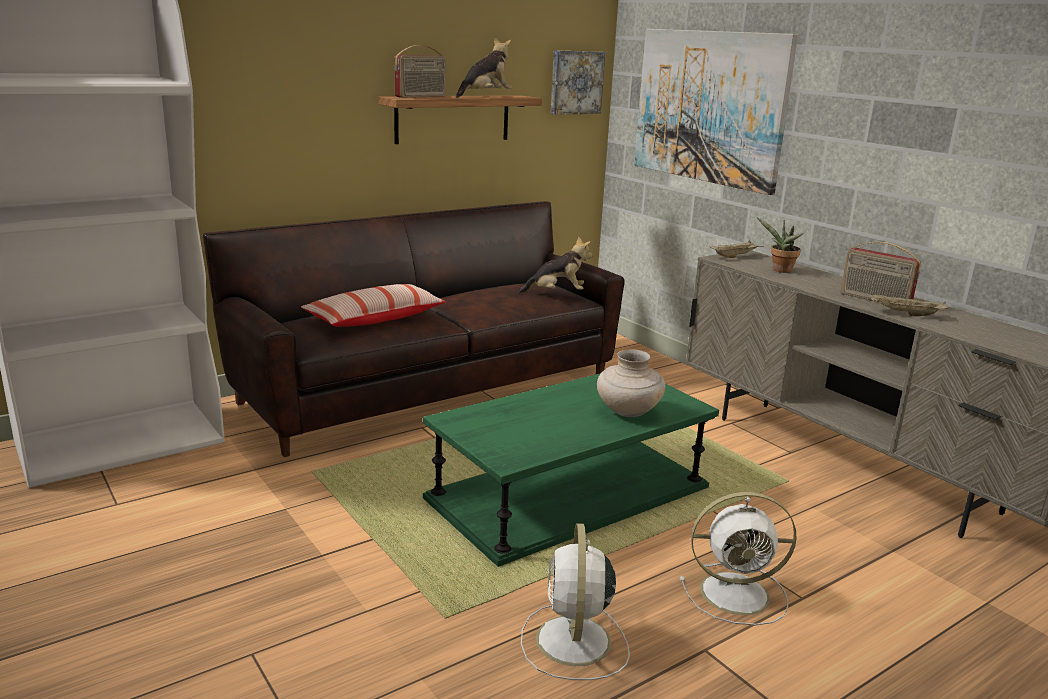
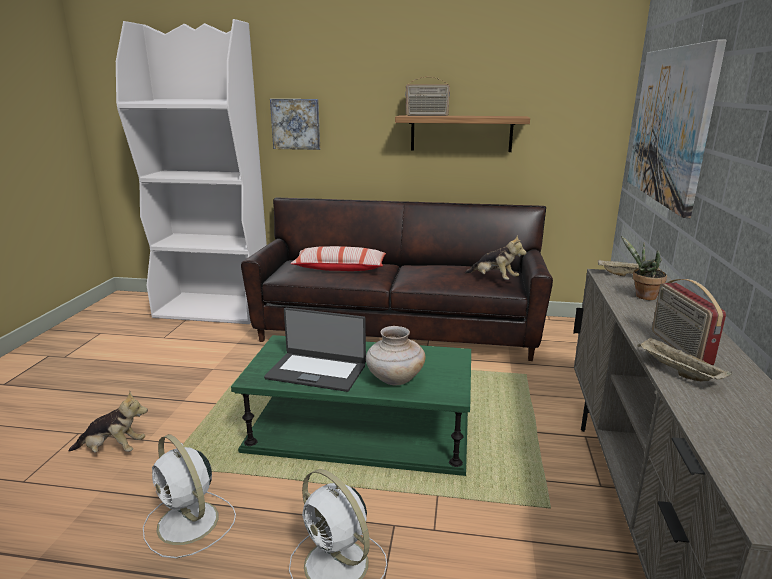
camera: 45 degrees right, 0 degrees up
plush toy [456,37,512,98] -> plush toy moved to [69,391,148,453]
white fan [521,523,630,680] -> white fan turned 90 degrees counterclockwise [143,434,236,558]
picture [551,50,605,115] -> picture moved to [270,99,320,150]
none -> laptop [264,308,366,392]

